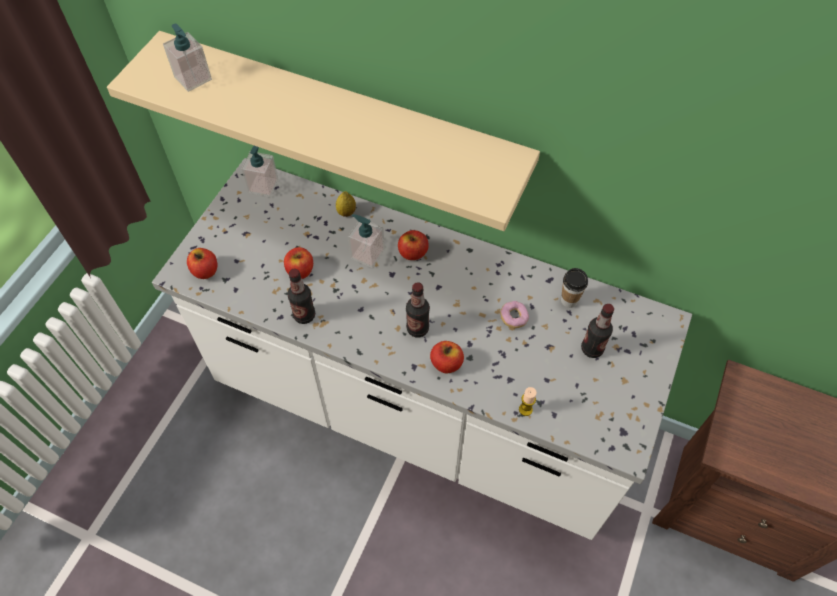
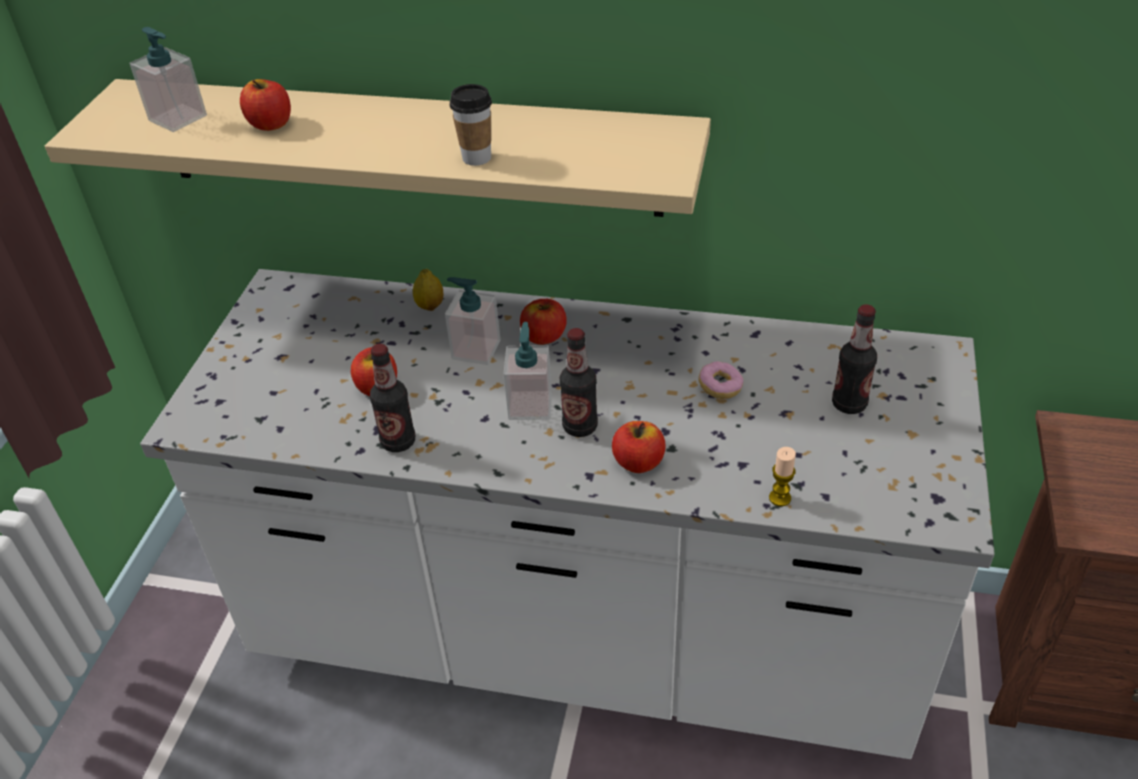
camera: 10 degrees left, 15 degrees down
apple [187,248,217,279] -> apple moved to [240,79,291,131]
soap dispenser [242,146,279,197] -> soap dispenser moved to [503,322,552,420]
cup [561,268,588,308] -> cup moved to [450,84,492,166]

